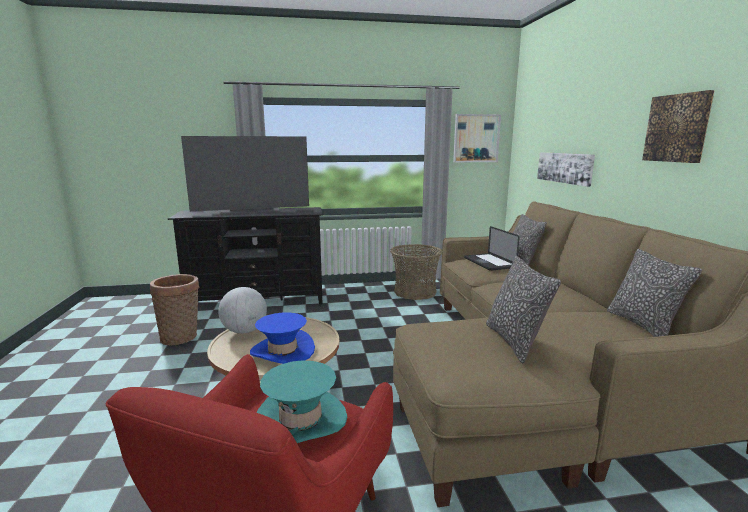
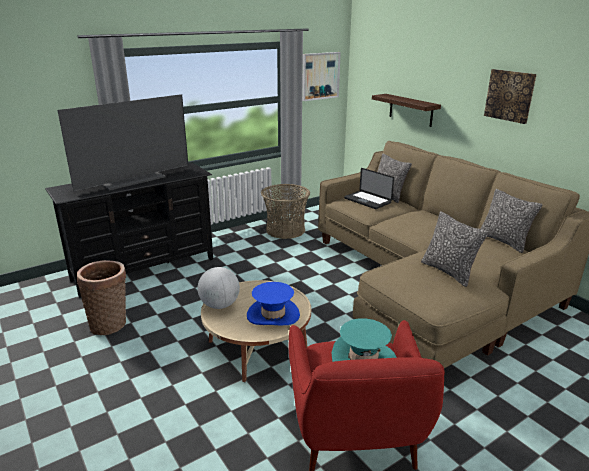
camera: 25 degrees left, 10 degrees up
picture [537,152,595,187] -> shelf [372,94,441,127]

